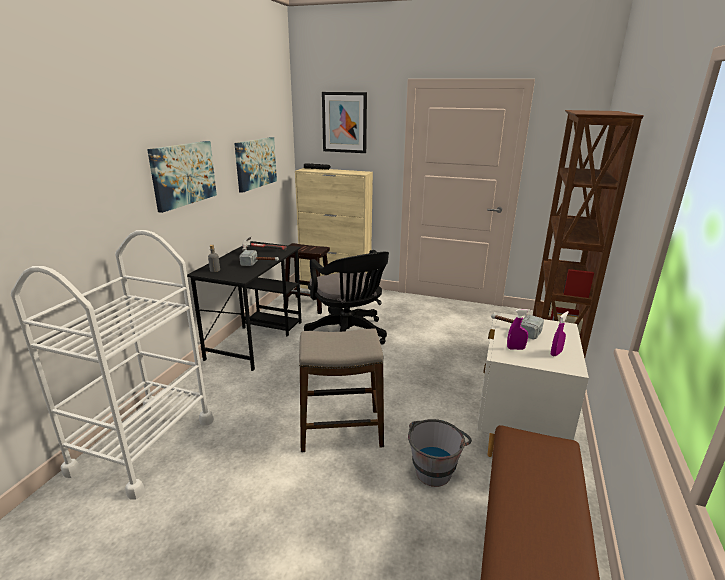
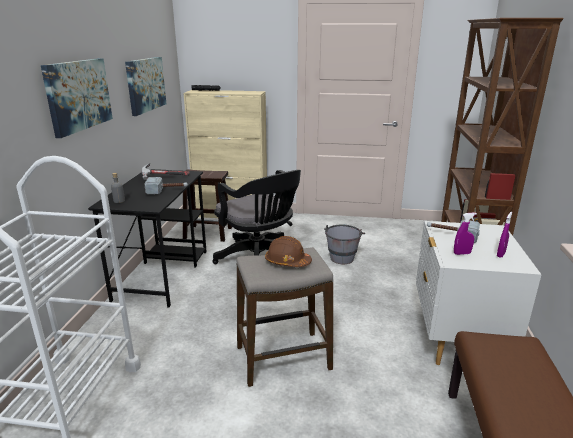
camera: 10 degrees left, 0 degrees up
picture [322,92,367,153] -> none
grey bucket [408,419,472,487] -> grey bucket moved to [324,225,365,264]
none -> brown hard hat [265,236,312,267]

